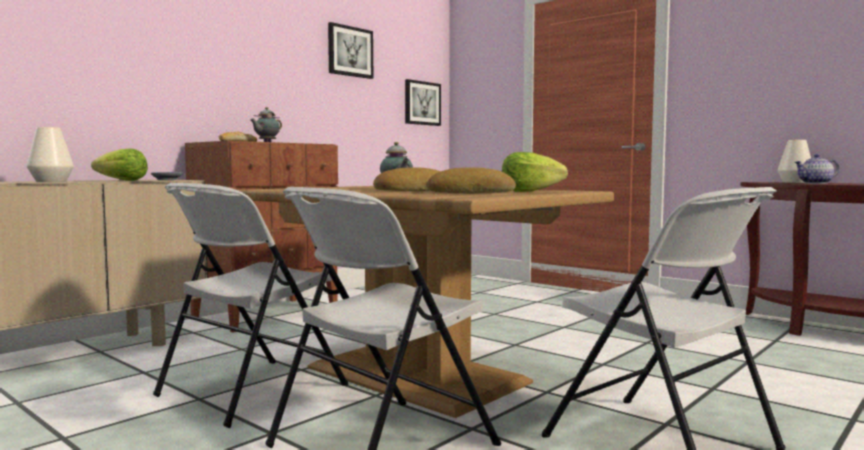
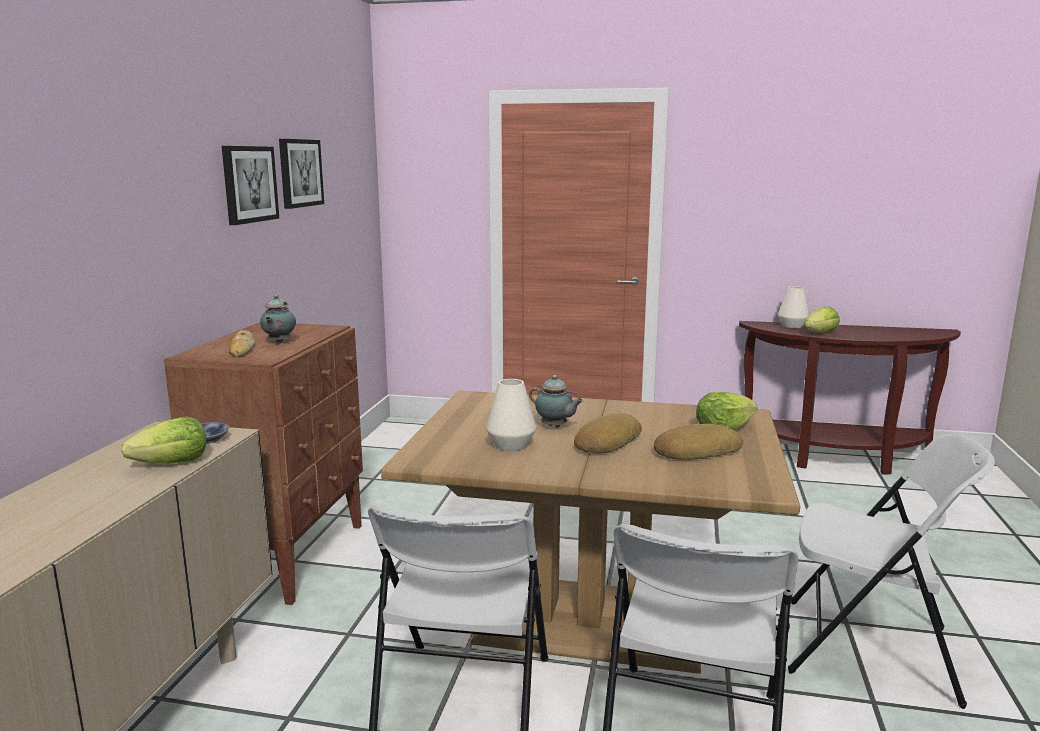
camera: 30 degrees left, 10 degrees up
white vase [26,127,74,182] -> white vase moved to [486,379,536,451]
picture [405,79,441,126] -> picture moved to [222,146,279,225]
teapot [795,154,839,184] -> lettuce [805,306,840,333]

